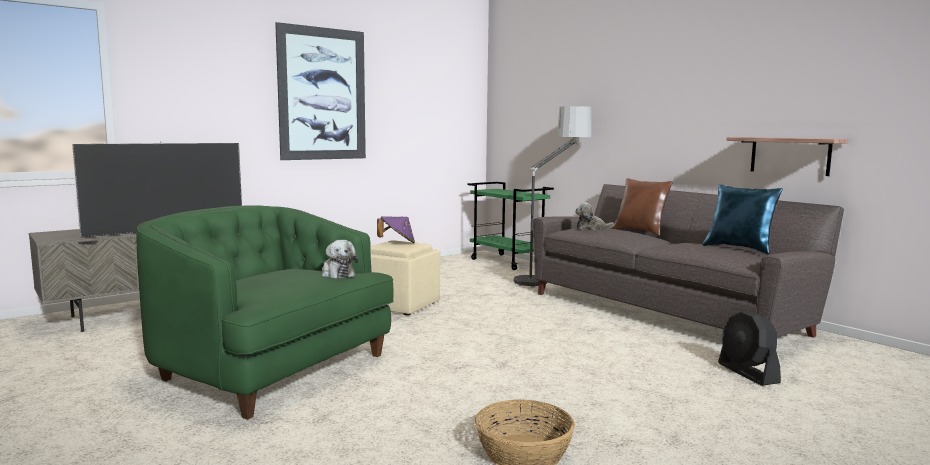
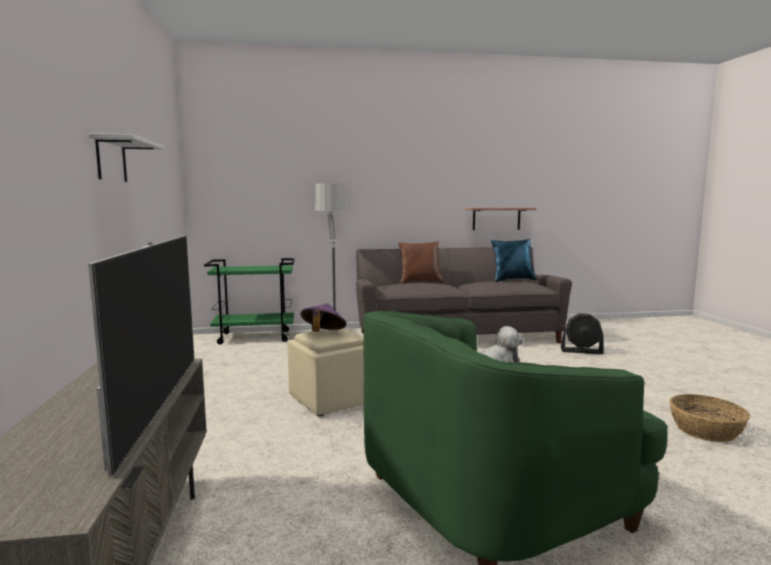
camera: 60 degrees left, 0 degrees up
picture [275,22,366,160] -> white shelf [88,133,165,182]
plush toy [575,203,614,230] -> none

